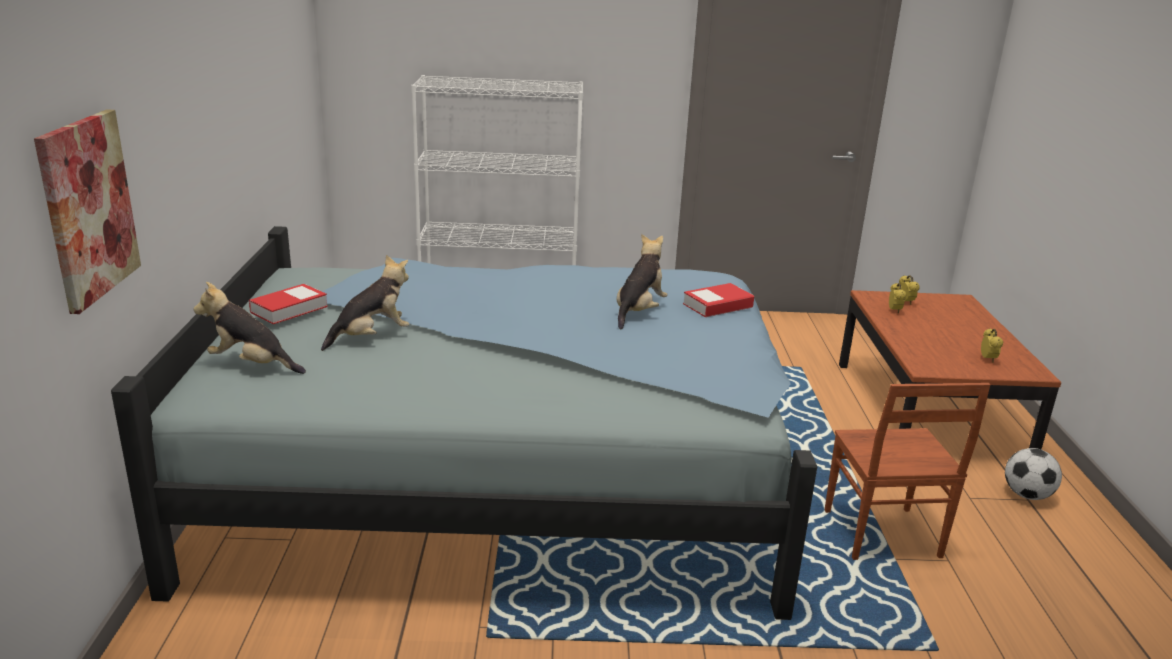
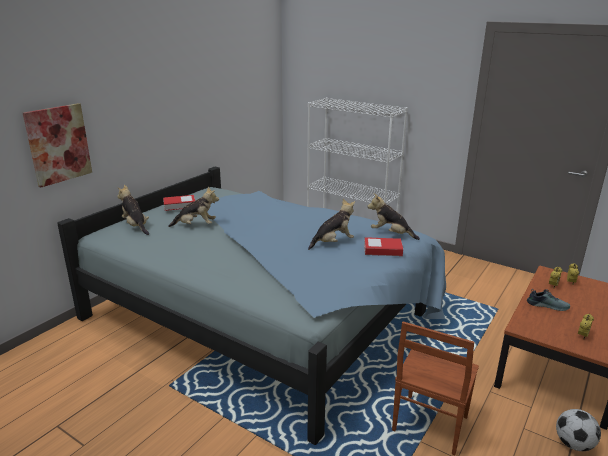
camera: 35 degrees right, 0 degrees up
none -> plush toy [367,193,420,240]
none -> shoe [527,289,570,311]

